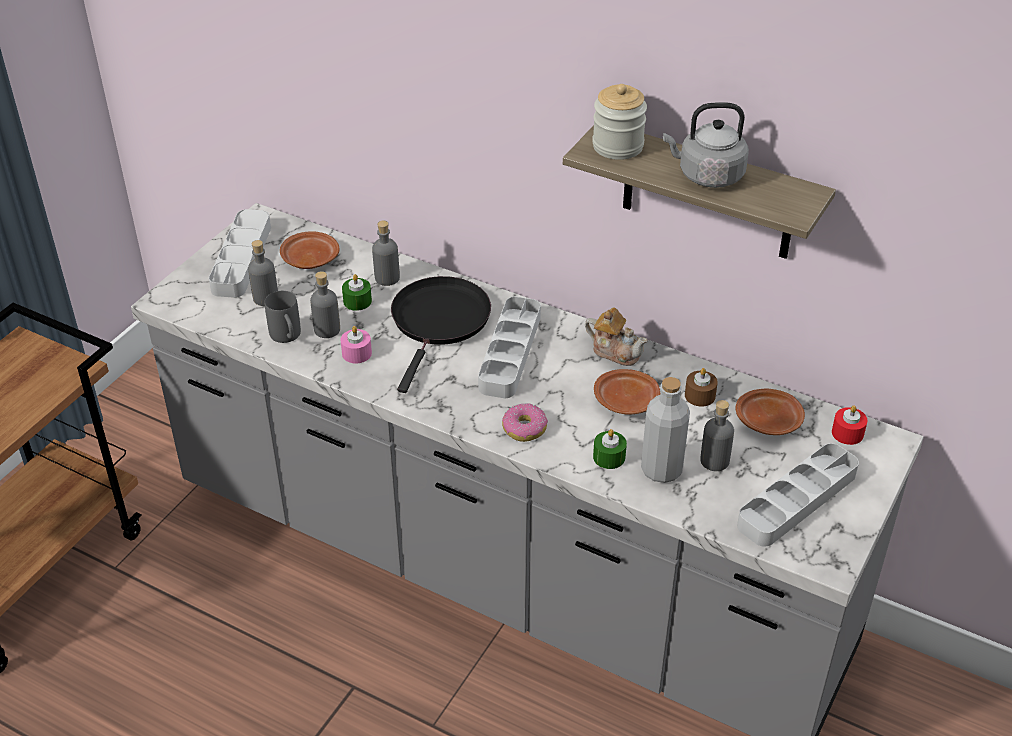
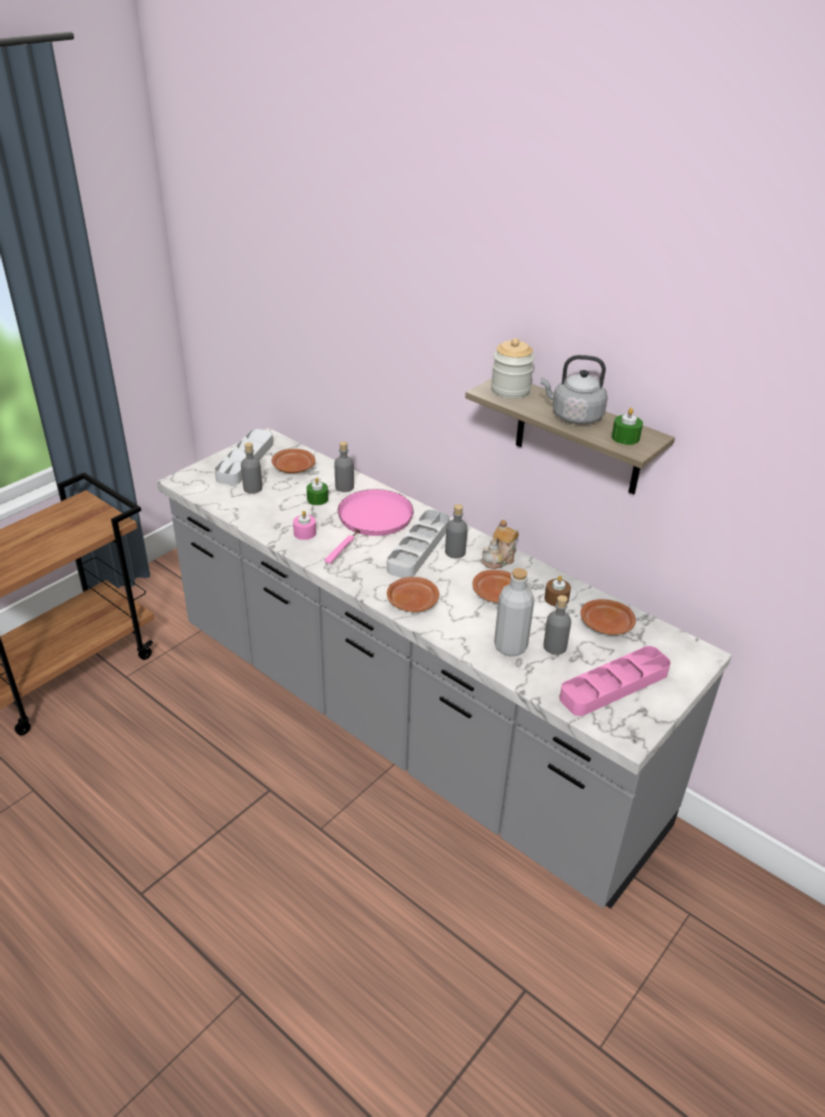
camera: 10 degrees right, 5 degrees down
grey mug [265,291,301,343] -> none
grey bottle [310,271,340,338] -> grey bottle moved to [445,504,468,558]
black frying pan [391,276,491,393] -> pink frying pan [325,489,414,564]
donut [502,403,548,442] -> brown plate [387,577,439,612]
teapot [585,308,647,366] -> teapot turned 90 degrees clockwise [481,520,519,569]
green candle [593,429,627,469] -> green candle moved to [612,408,643,445]
grey tray [737,443,859,547] -> pink tray [559,646,671,716]
red candle [832,405,868,445] -> none

